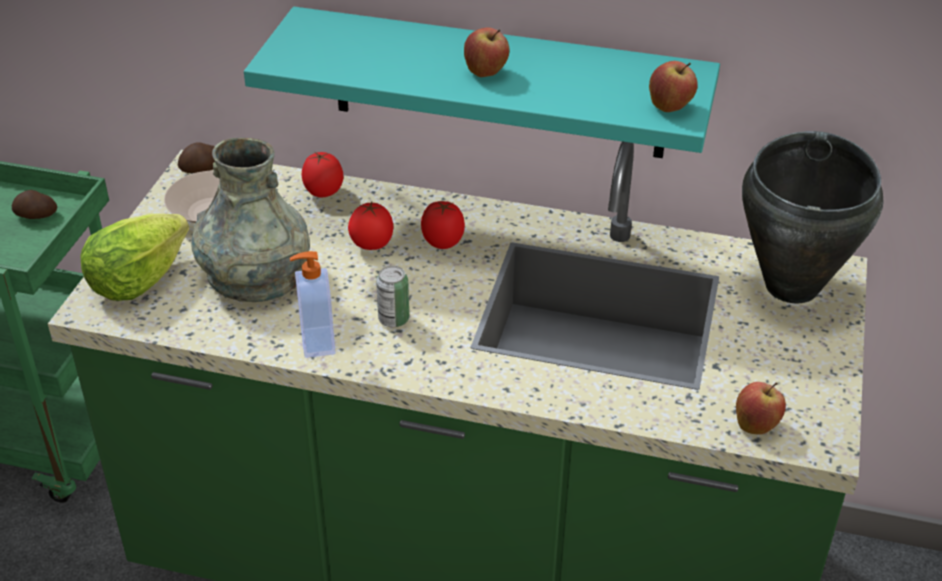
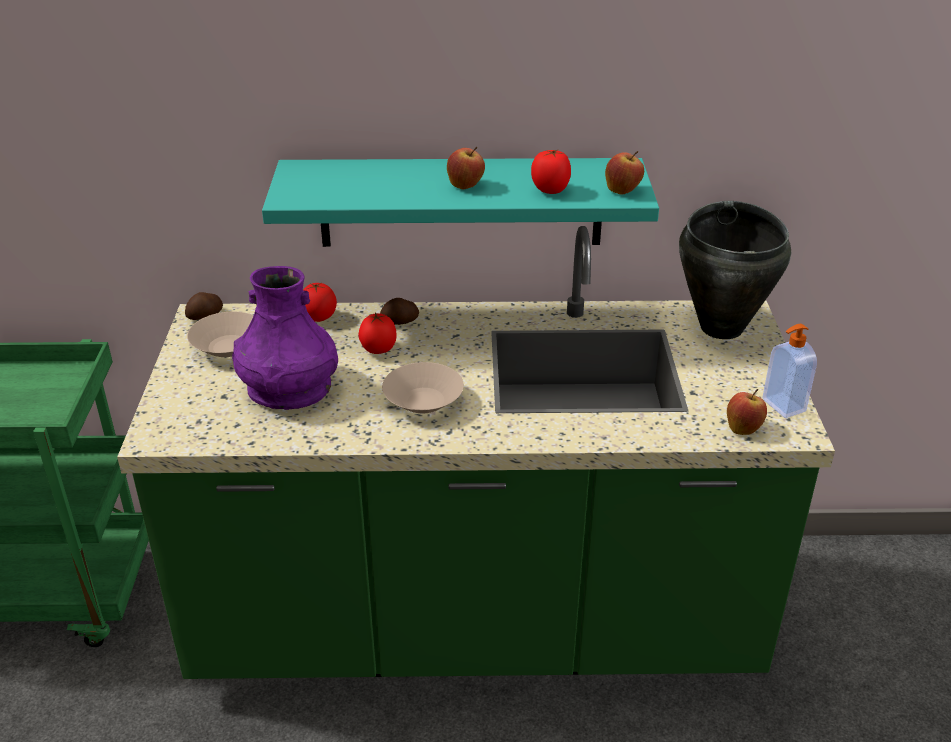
camera: 15 degrees left, 5 degrees down
potato [12,190,57,219] -> potato moved to [380,298,419,325]
lettuce [80,214,189,301] -> none
grey vase [191,137,310,302] -> purple vase [232,266,338,410]
soap dispenser [290,251,335,358] -> soap dispenser moved to [763,324,817,418]
can [376,266,409,327] -> beige bowl [382,362,464,413]
tomato [421,201,465,249] -> tomato moved to [531,149,571,194]

